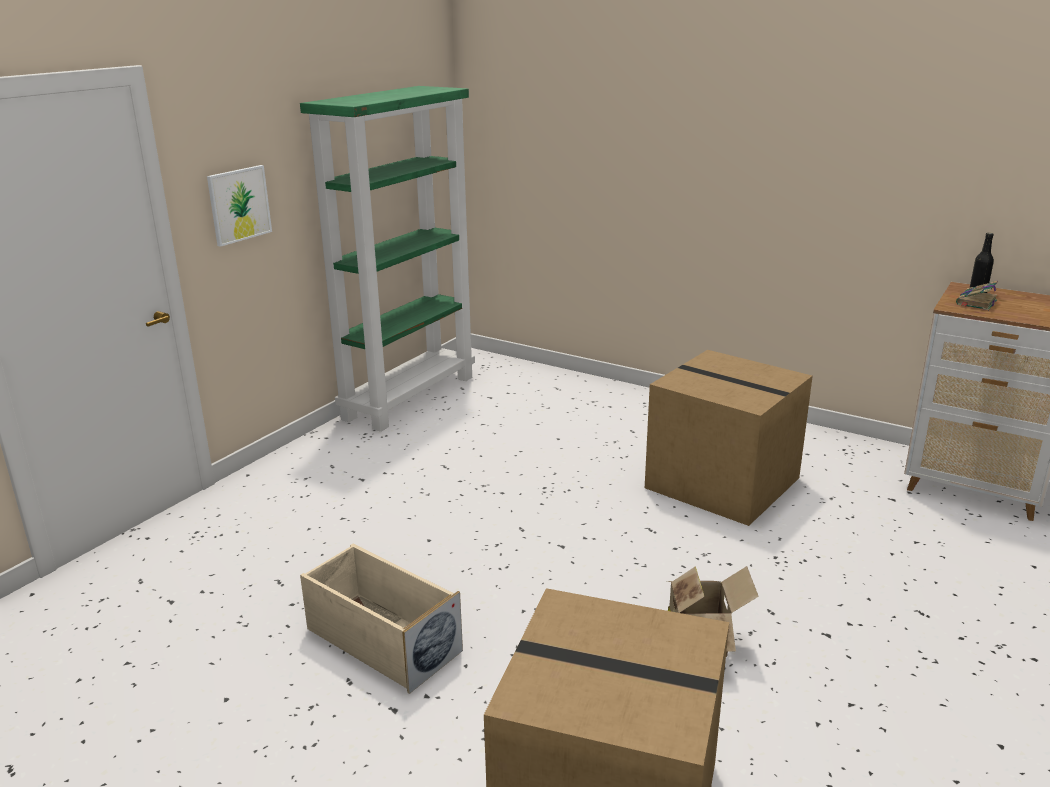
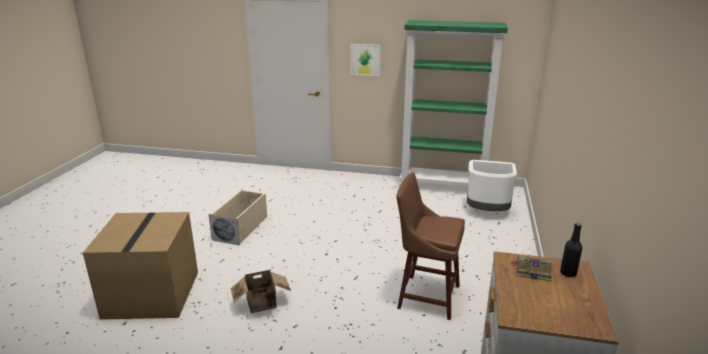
camera: 70 degrees right, 0 degrees up
cardboard box [645,350,813,526] -> brown chair [396,172,465,320]
none -> white trash can [467,160,517,211]

